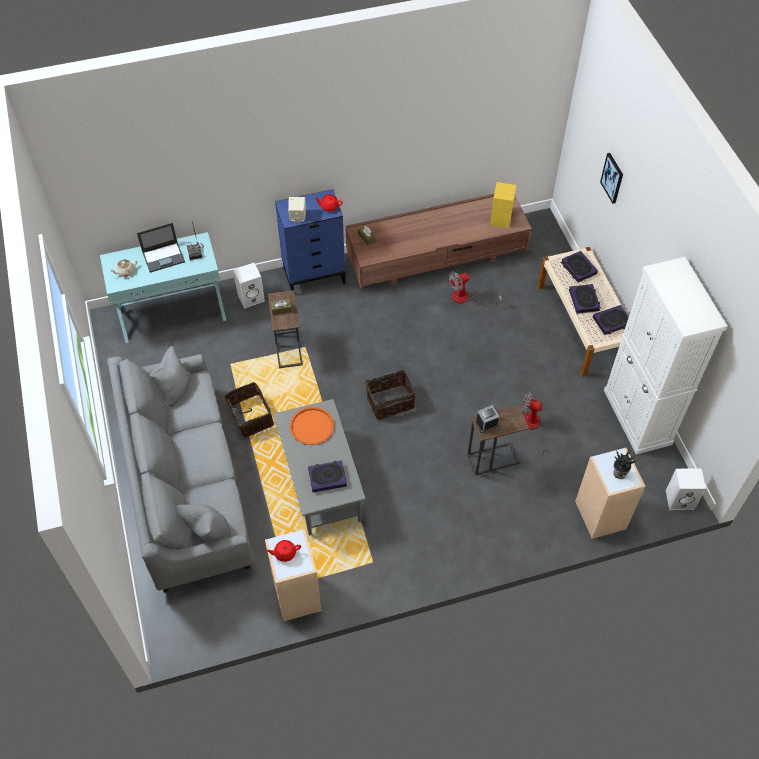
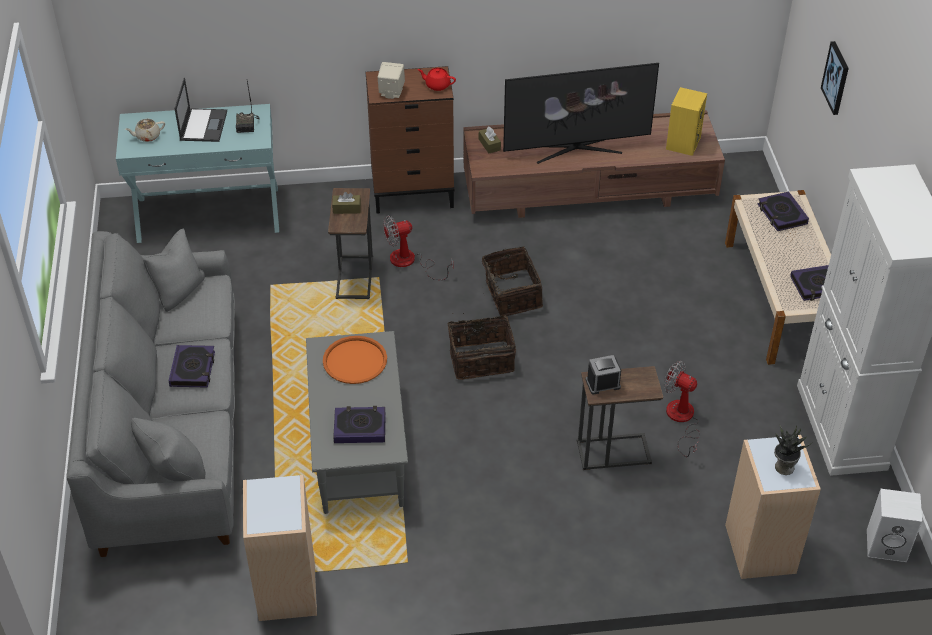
camera: 10 degrees right, 10 degrees down
laptop [137,223,185,273] -> laptop turned 75 degrees counterclockwise [174,78,227,142]
basket [225,382,274,437] -> basket moved to [482,246,543,316]
white speaker [233,263,265,309] -> none
red teapot [266,540,301,562] -> none
blue dresser [275,189,346,291] -> brown dresser [365,66,455,214]
fan [449,271,502,310] -> fan moved to [383,216,454,280]
book [569,284,601,314] -> book moved to [169,345,215,388]
none -> television [503,63,659,164]

